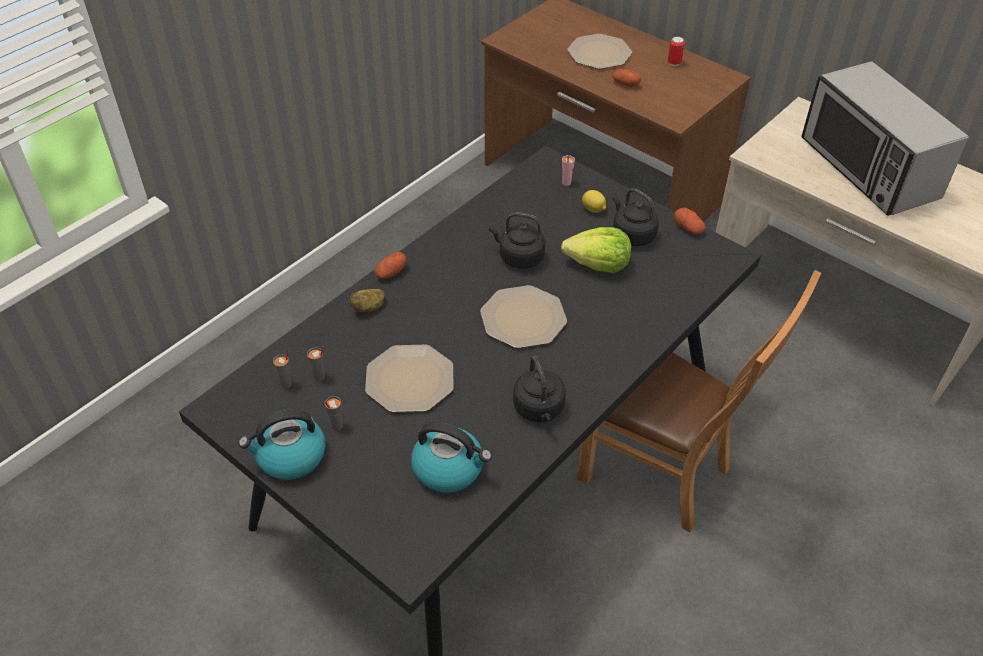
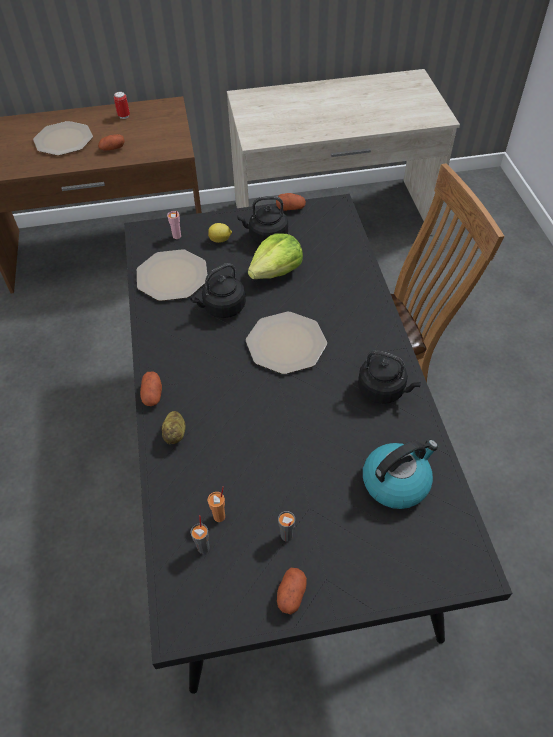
camera: 50 degrees left, 5 degrees up
kettle [239,410,326,480] -> potato [277,568,307,615]
grey cup [307,346,325,381] -> orange cup [208,486,225,522]
plate [365,345,453,412] -> plate moved to [137,249,207,301]
microwave [801,61,969,216] -> none

